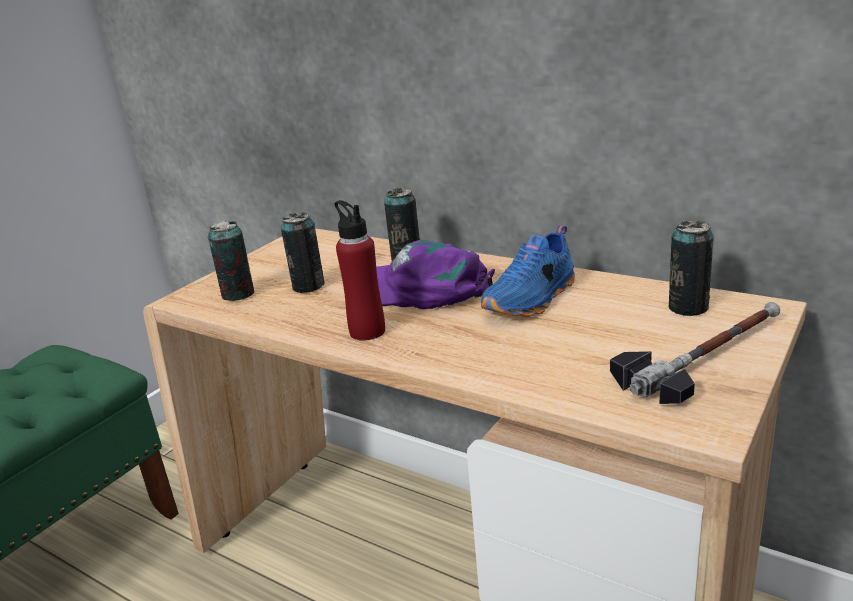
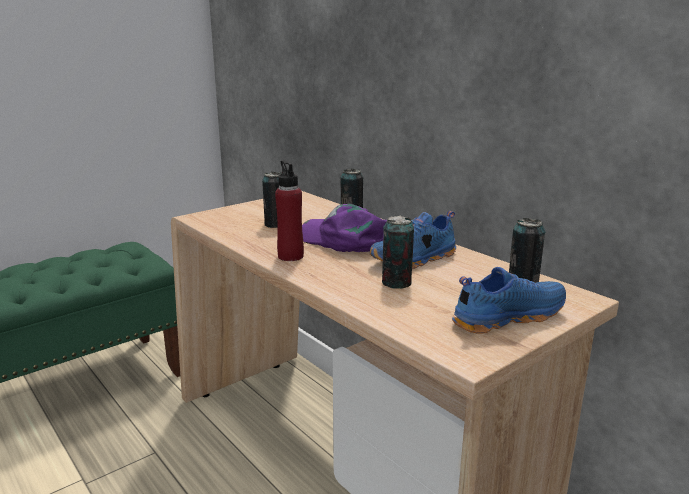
camera: 15 degrees right, 5 degrees down
can [208,220,254,301] -> can moved to [382,215,414,289]
hammer [610,302,780,404] -> blue shoe [452,267,566,333]

